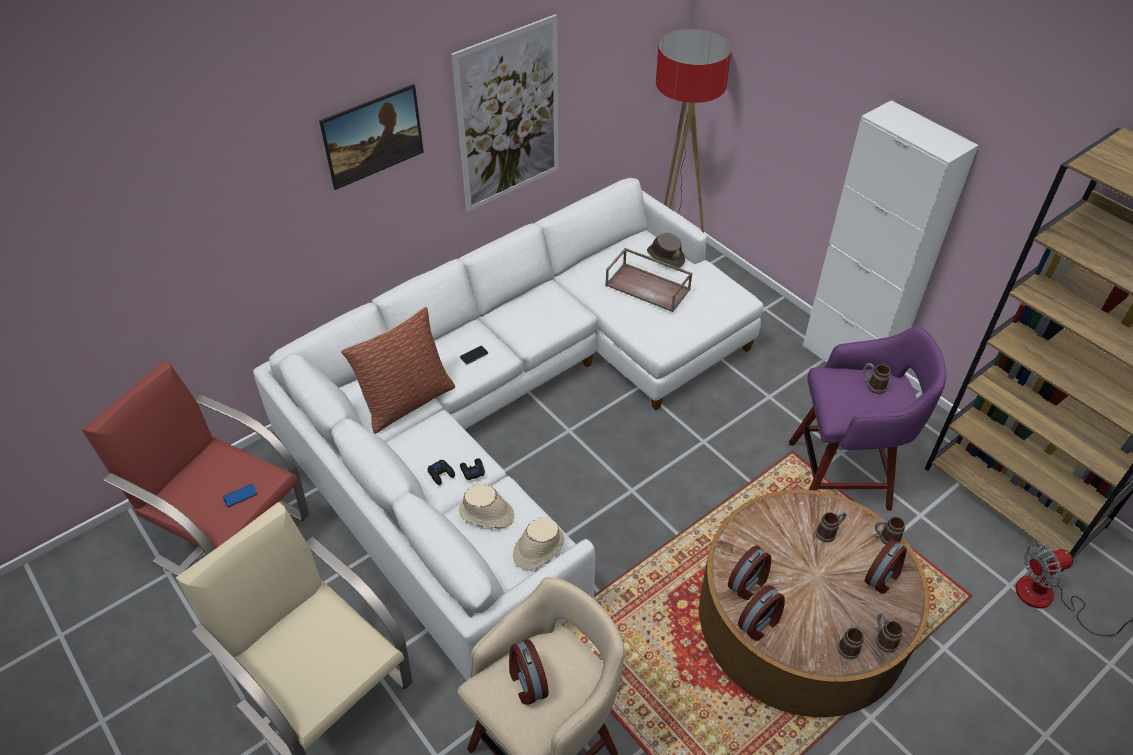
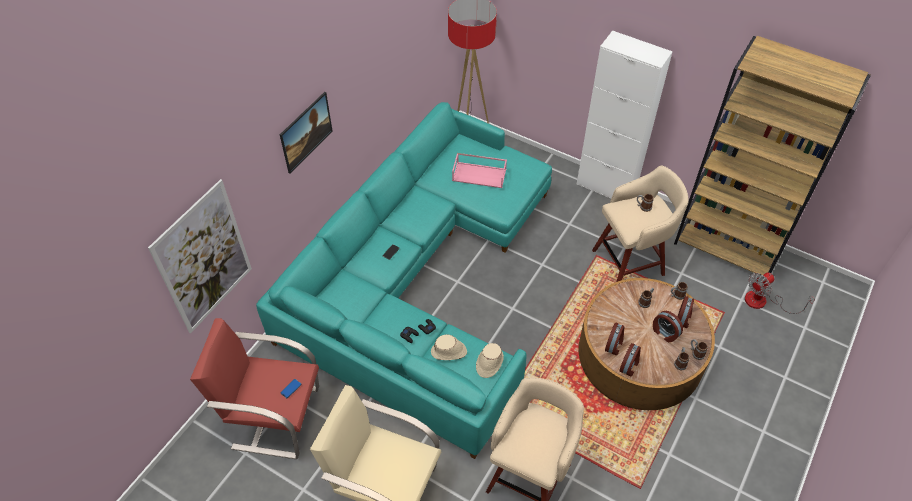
camera: 20 degrees left, 5 degrees up
white sofa [253,178,763,681] -> turquoise sofa [256,102,552,459]
pillow [341,307,455,434] -> none
picture [452,14,558,212] -> picture moved to [148,179,252,334]
alarm clock [509,639,549,705] -> alarm clock moved to [653,311,683,342]
brown tray [605,248,693,312] -> pink tray [452,153,507,188]
brown hat [647,233,685,268] -> none
purple stool [789,325,946,510] -> beige stool [592,166,689,282]

